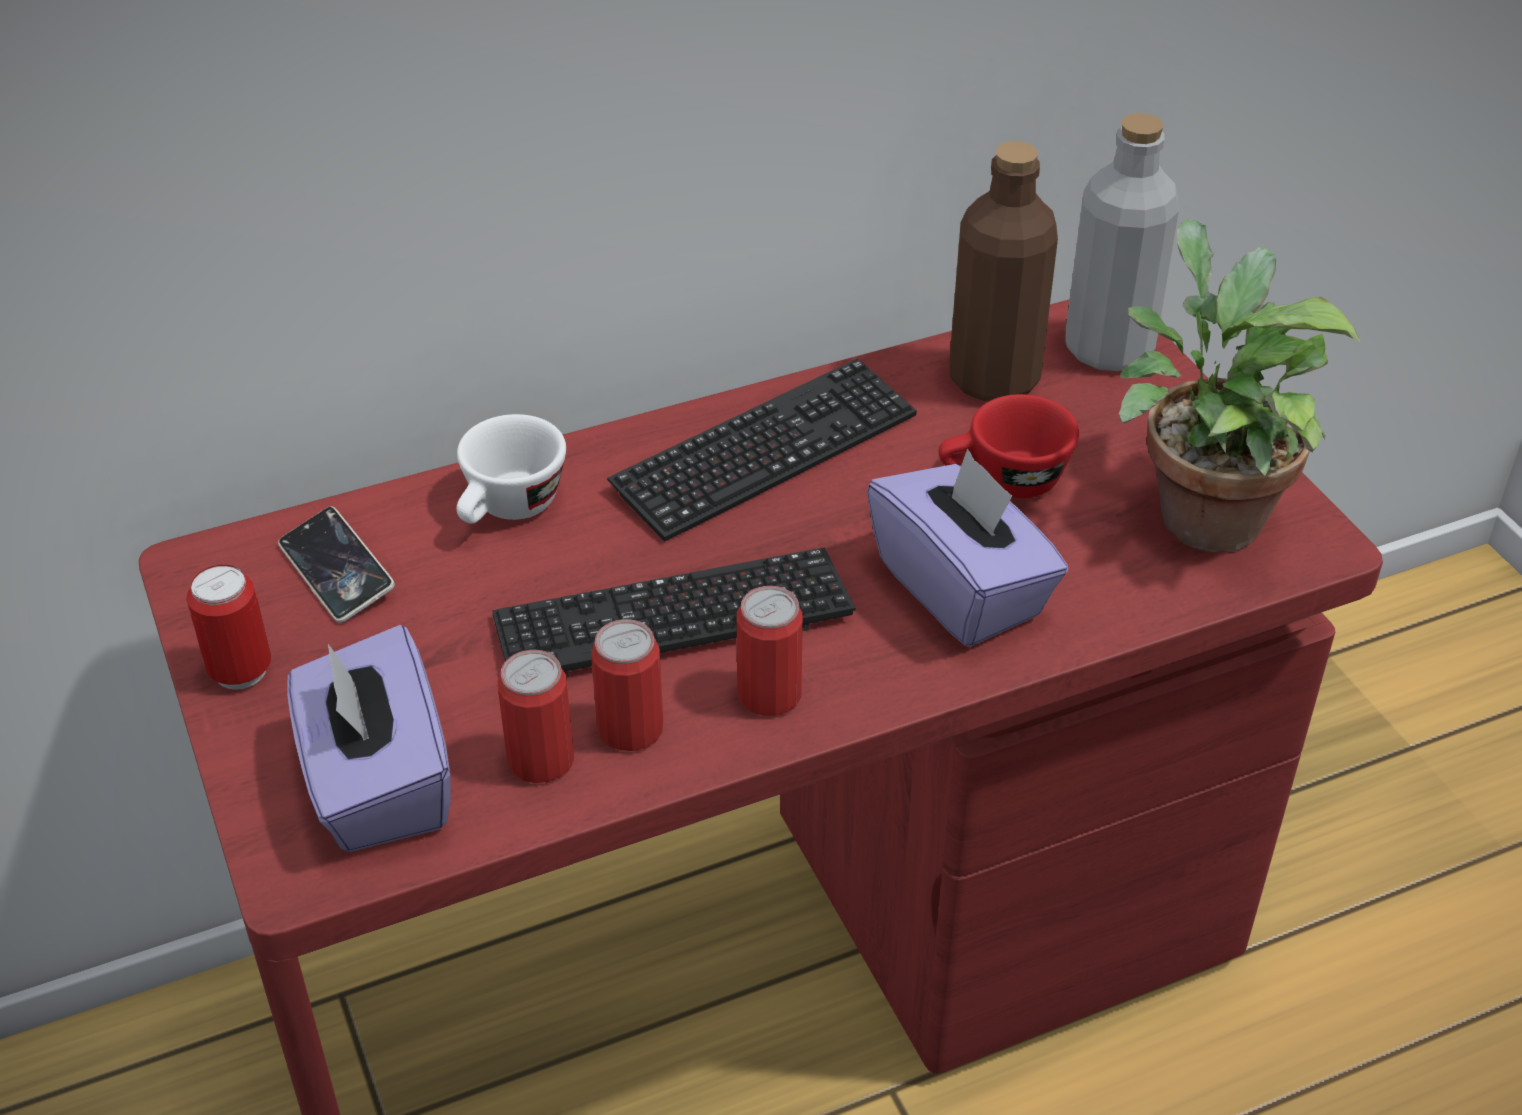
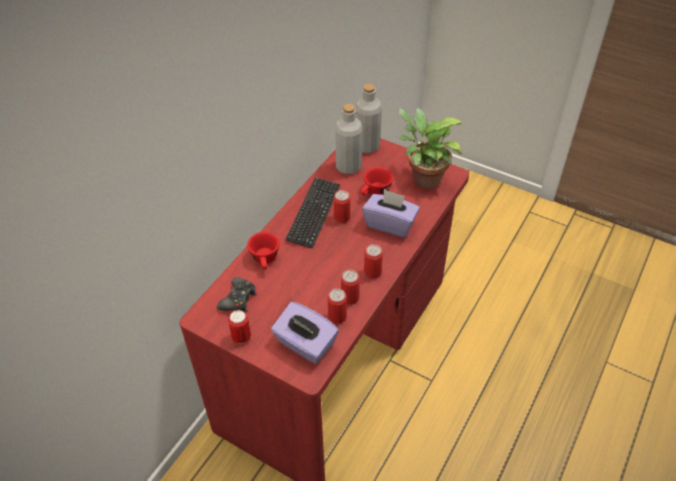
camera: 35 degrees left, 5 degrees up
phone [278,506,395,623] -> black game controller [217,277,257,312]
white cup [457,414,566,524] -> red cup [247,232,280,269]
keyboard [492,548,856,678] -> none
brown bottle [949,141,1058,402] -> grey bottle [335,104,363,174]
none -> can [334,190,350,223]

